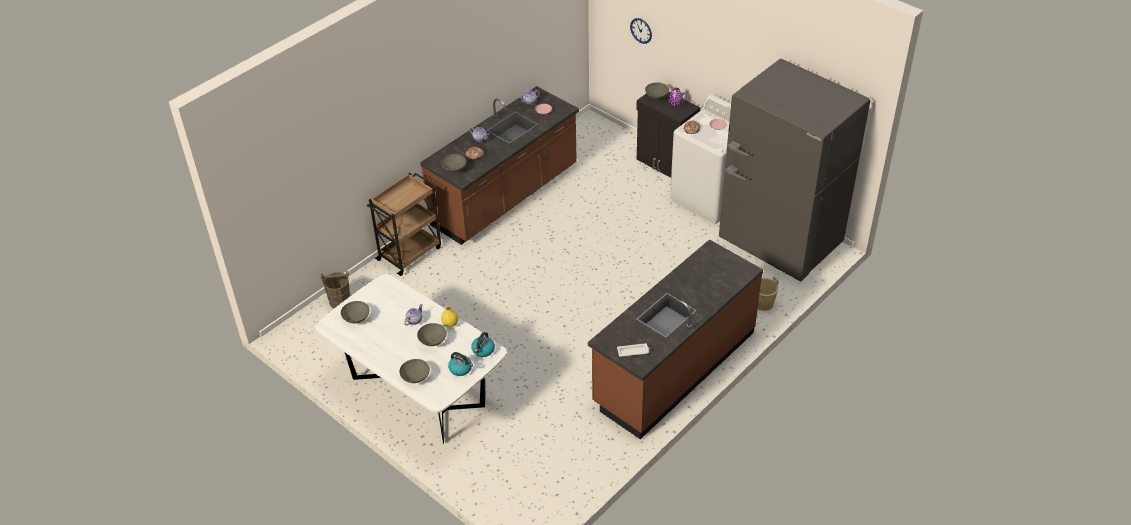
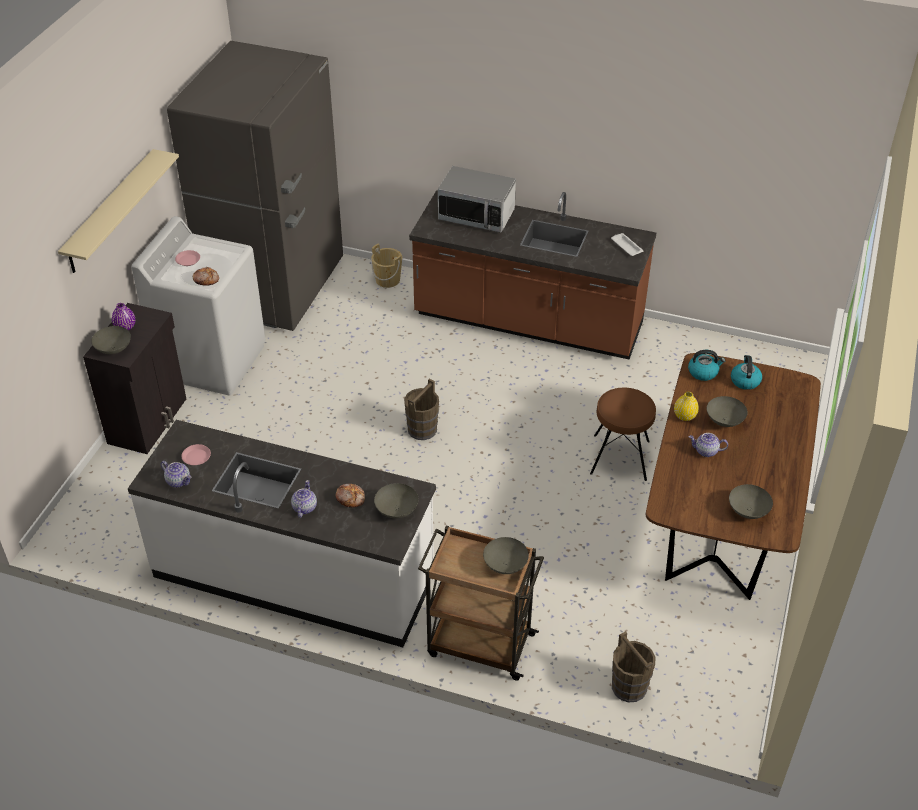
camera: 115 degrees left, 0 degrees up
white dining table [315,274,507,444] -> brown dining table [646,353,821,600]
grey bowl [399,359,430,383] -> grey bowl moved to [483,537,529,574]
brown counter [420,86,579,245] -> white counter [128,420,436,647]
wall clock [630,18,652,44] -> none
none -> beige shelf [58,149,179,273]
none -> brown bucket [404,379,439,440]
none -> microwave [438,166,516,233]
none -> brown stool [590,388,656,481]

